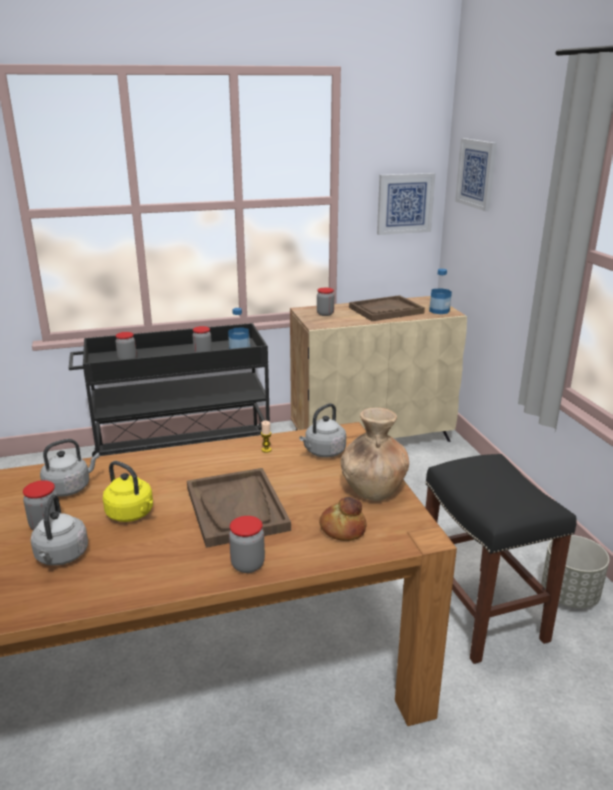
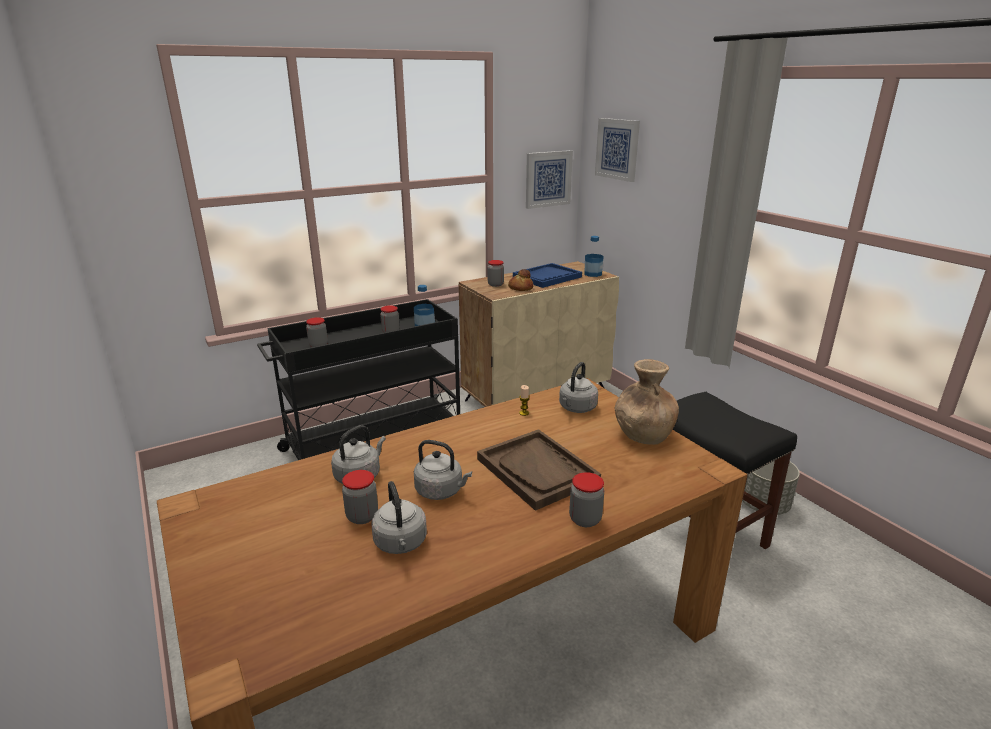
camera: 15 degrees left, 0 degrees up
yellow kettle [103,461,153,522] -> grey kettle [414,440,472,500]
bread [319,497,366,541] -> bread moved to [508,269,533,291]
brown tray [349,295,425,321] -> blue tray [513,263,582,288]

